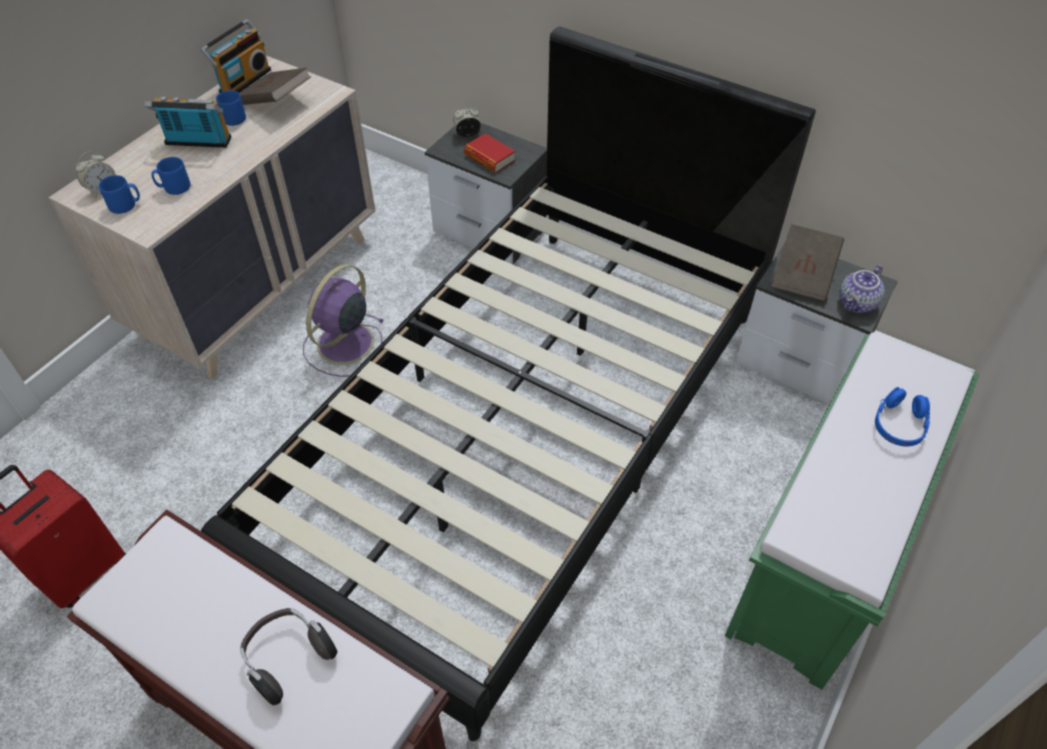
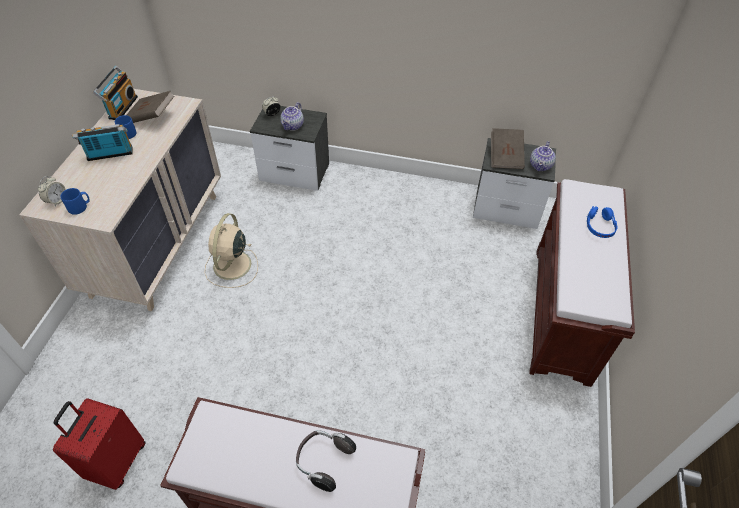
camera: 20 degrees left, 0 degrees up
blue mug [151,157,191,195] -> none
black bed [201,27,816,741] -> none
purple fan [303,264,384,377] -> beige fan [204,213,258,288]
book [464,133,515,173] -> teapot [281,102,304,131]
green bench [725,332,980,690] -> brown bench [529,179,635,387]

